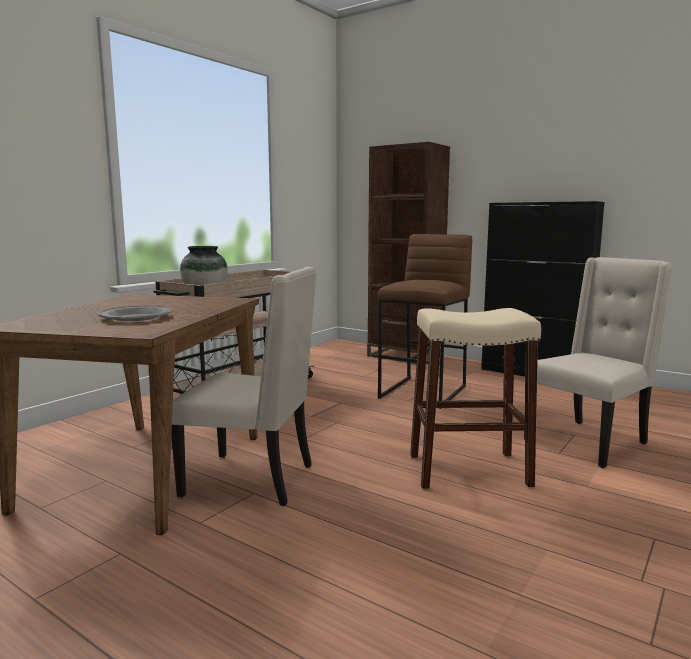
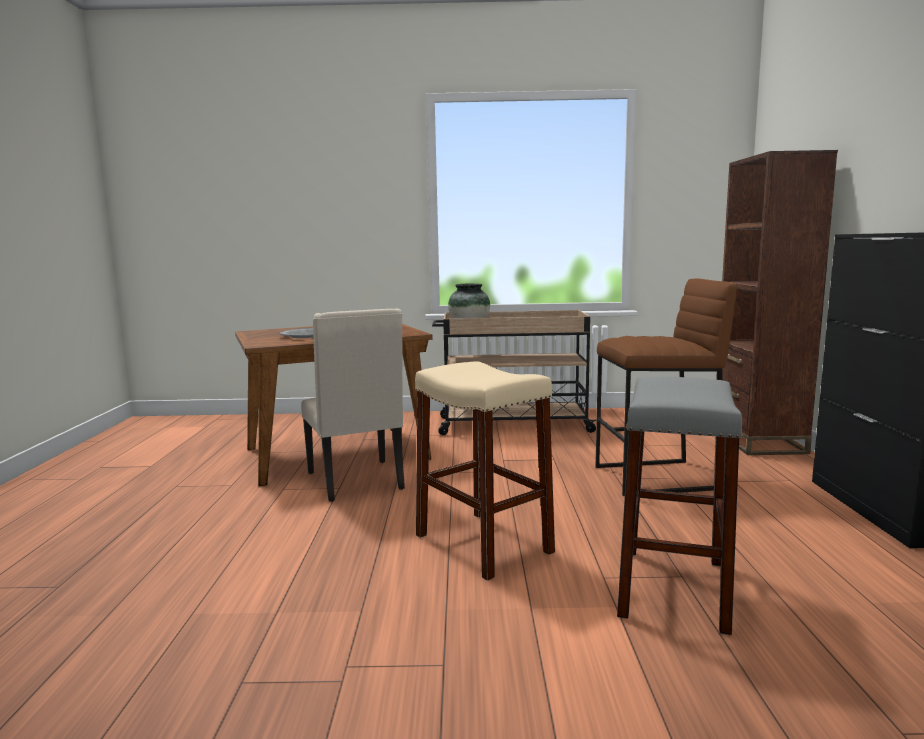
camera: 55 degrees right, 0 degrees up
beige chair [524,257,672,468] -> grey stool [617,377,743,635]

